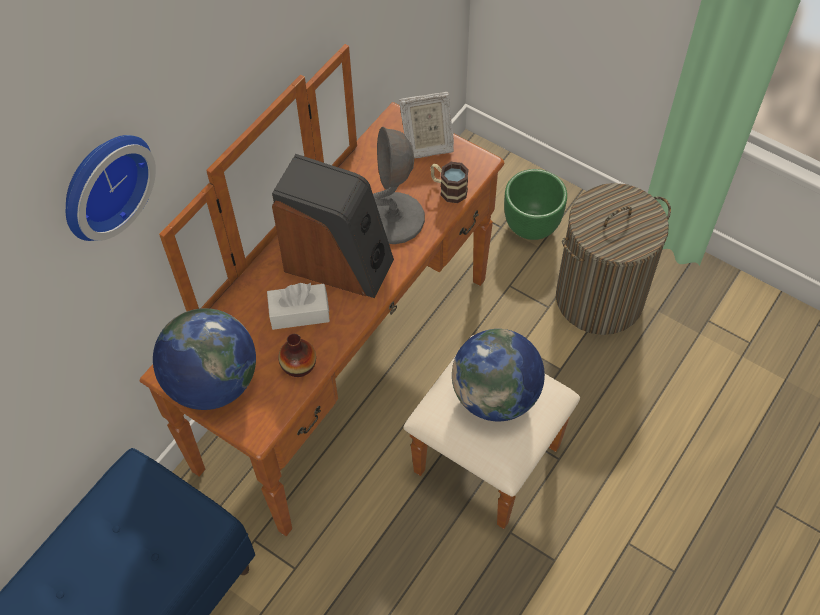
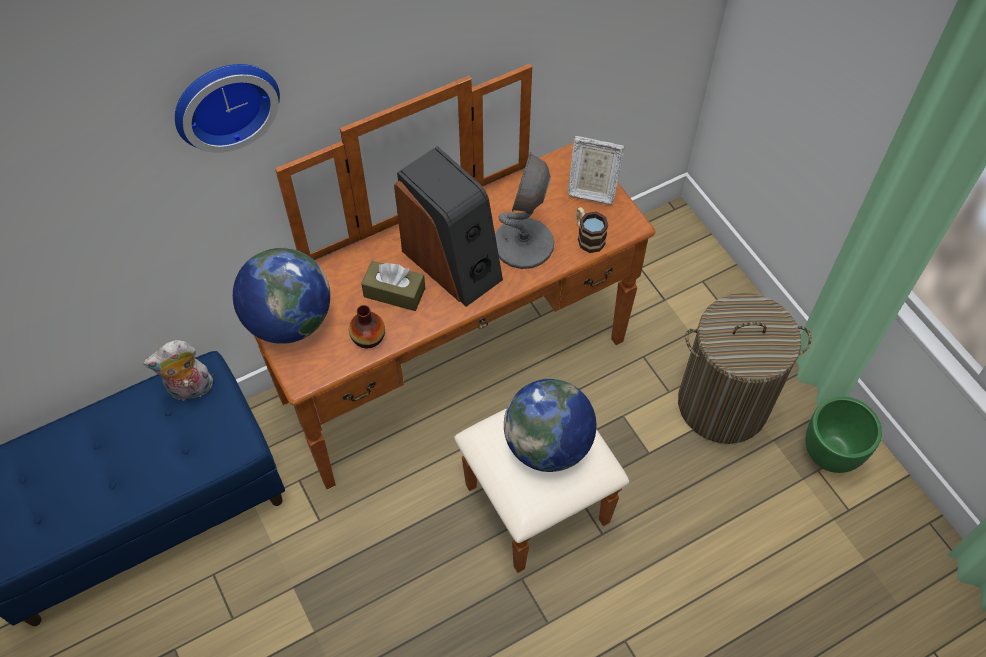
camera: 25 degrees right, 0 degrees up
white tissue box [267,283,330,330] -> brown tissue box [361,261,425,311]
green planter [504,169,567,240] -> green planter moved to [805,396,882,473]
none -> plush toy [143,340,213,401]

